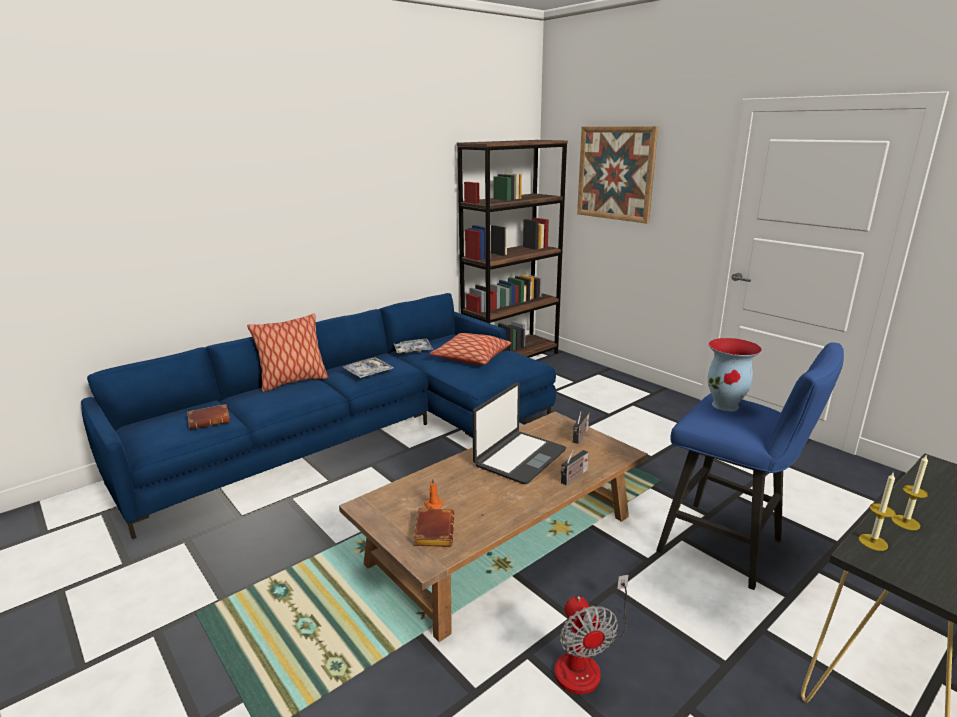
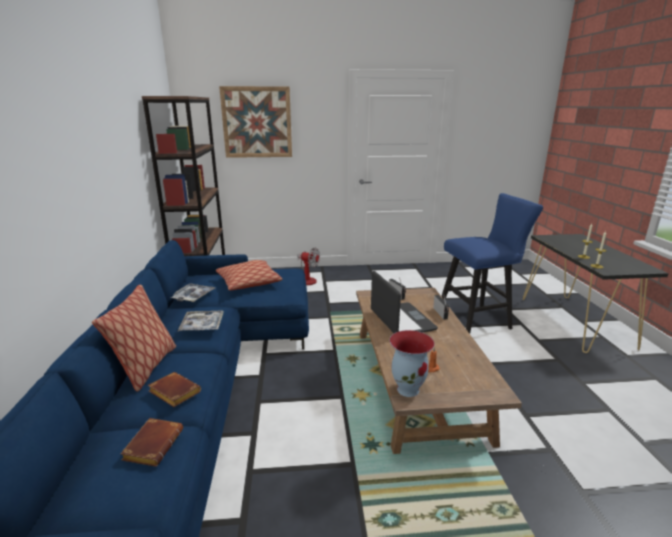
camera: 55 degrees left, 0 degrees up
brown book [414,508,454,547] -> brown book moved to [148,372,201,407]
fan [554,575,628,694] -> fan moved to [298,248,320,285]
vase [708,338,762,411] -> vase moved to [390,330,435,397]

